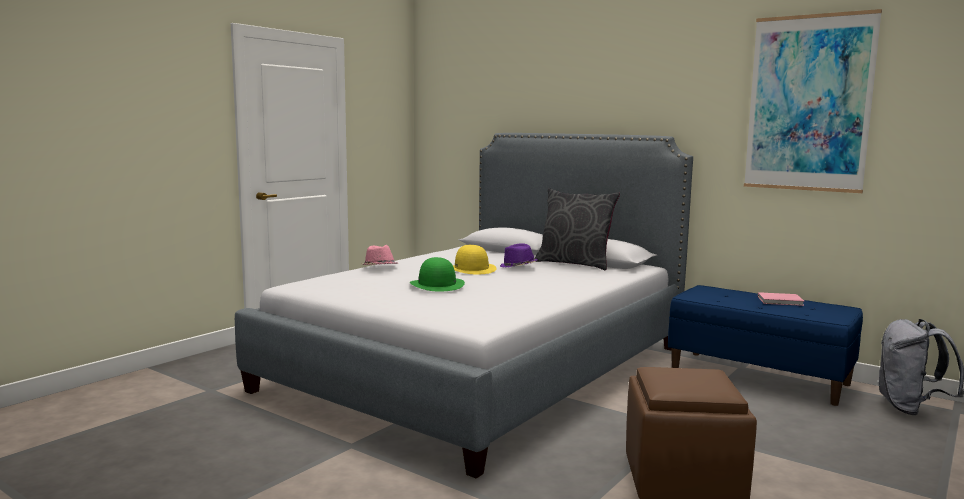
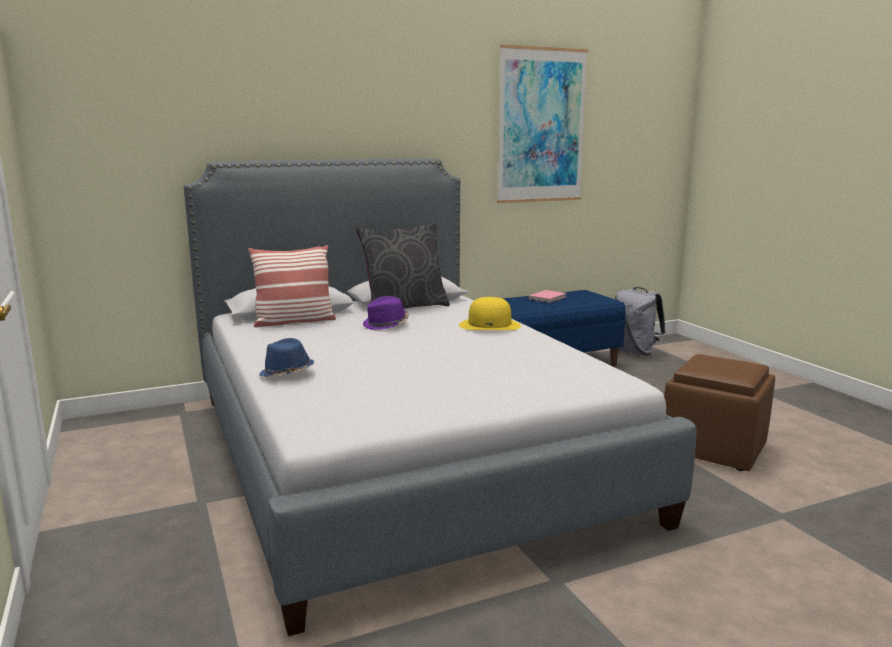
camera: 60 degrees left, 5 degrees up
pink hat [361,245,397,265] -> blue hat [260,338,314,377]
green hat [410,257,465,292] -> none
yellow hat [453,245,497,275] -> yellow hat moved to [459,297,521,330]
none -> pillow [248,245,336,327]

